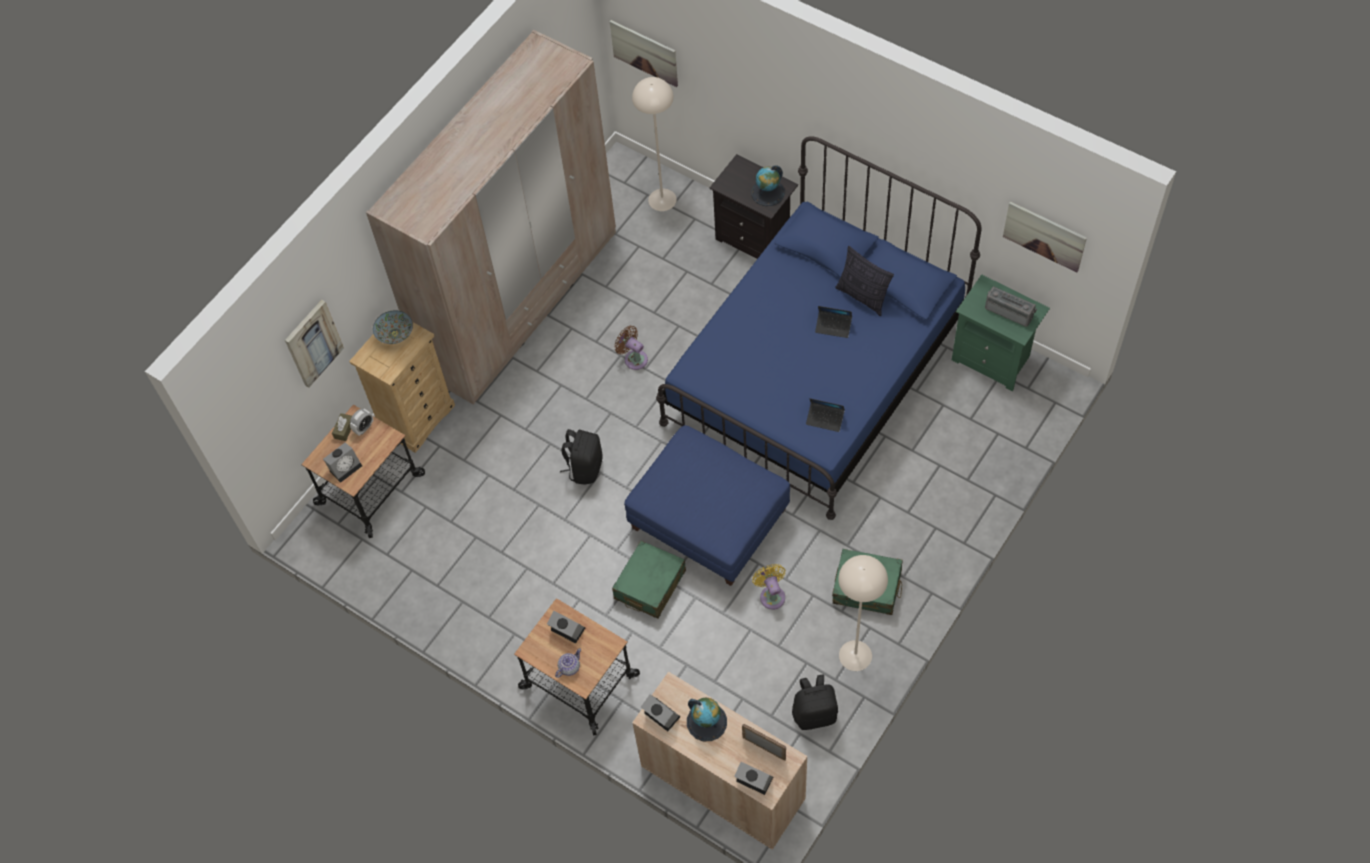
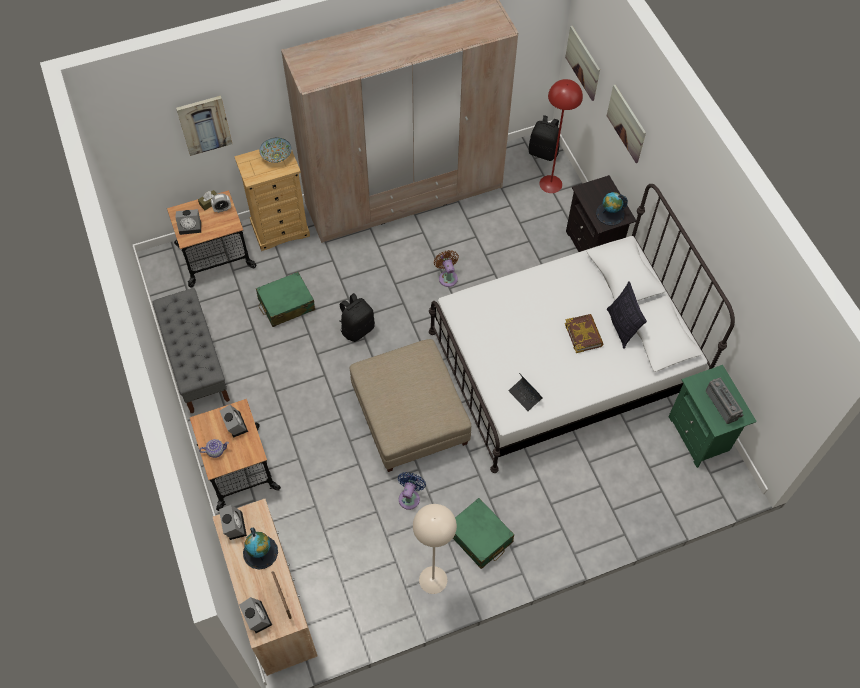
camera: 30 degrees right, 0 degrees up
green suitcase [612,540,686,618] -> green suitcase moved to [256,272,315,327]
blue ottoman [624,425,790,586] -> beige ottoman [350,339,471,472]
beige floor lamp [632,77,677,211] -> red floor lamp [539,79,583,193]
blue bed [656,136,982,520] -> white bed [429,184,735,473]
yellow fan [752,564,785,610] -> blue fan [398,472,426,510]
black backpack [792,674,838,730] -> black backpack moved to [529,115,560,161]
laptop [815,306,852,338] -> book [565,314,604,353]
picture [1003,201,1087,272] -> picture moved to [607,85,646,163]
none -> grey bench [152,288,230,413]

